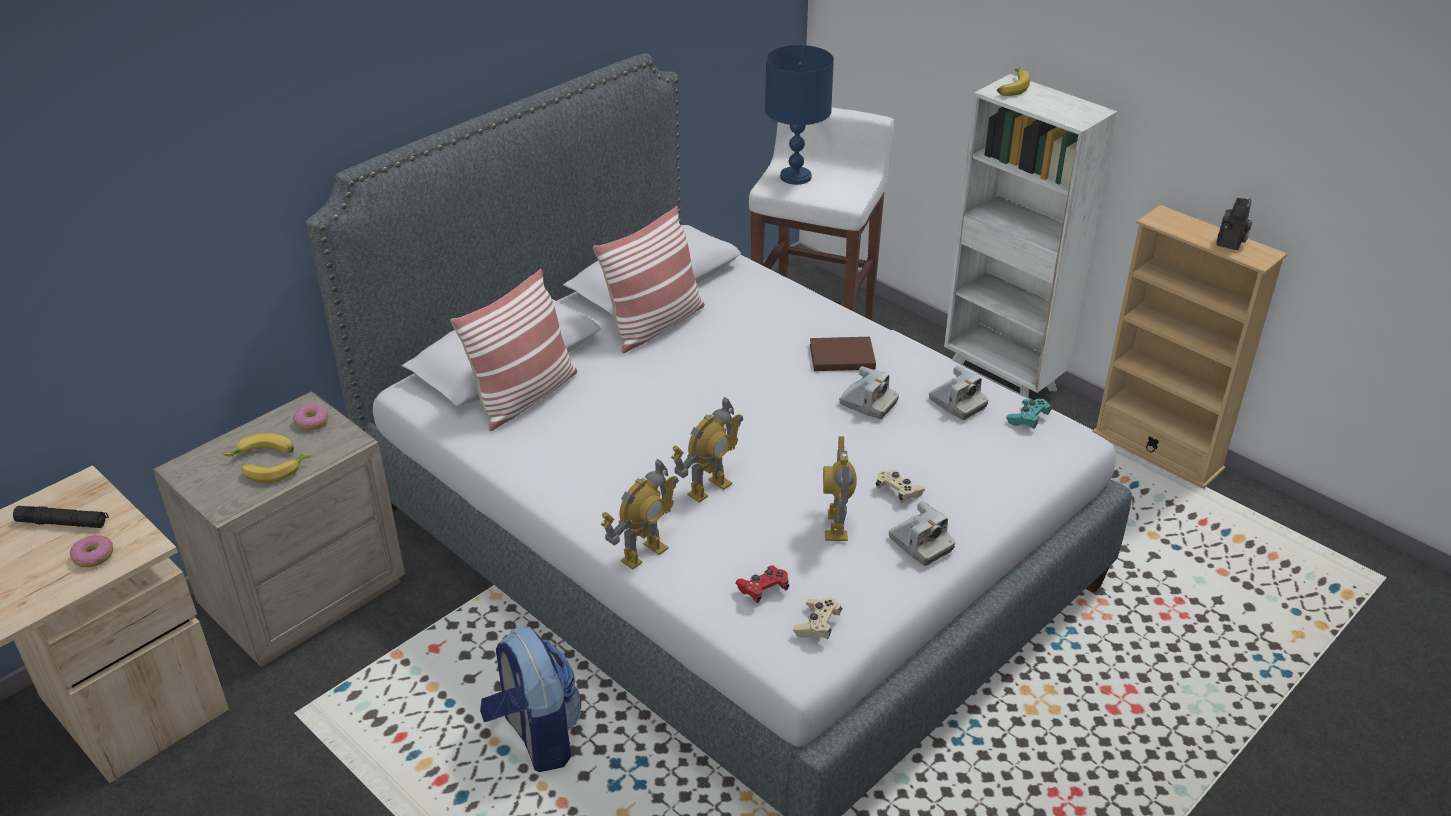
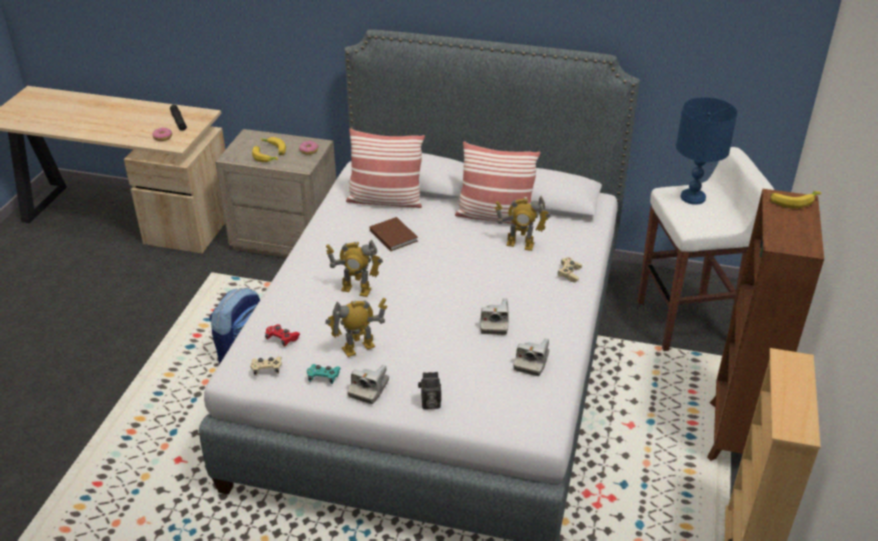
camera: 60 degrees right, 0 degrees up
toy robot [601,459,679,570] -> toy robot moved to [495,196,551,251]
brown book [810,337,876,371] -> brown book moved to [370,217,418,251]
beige game controller [876,470,925,503] -> beige game controller moved to [558,257,582,283]
white bookcase [944,74,1118,399] -> brown bookcase [707,189,824,461]
turquoise game controller [1006,399,1052,429] -> turquoise game controller moved to [307,364,341,384]
camera [1216,198,1252,250] -> camera moved to [418,372,441,409]

